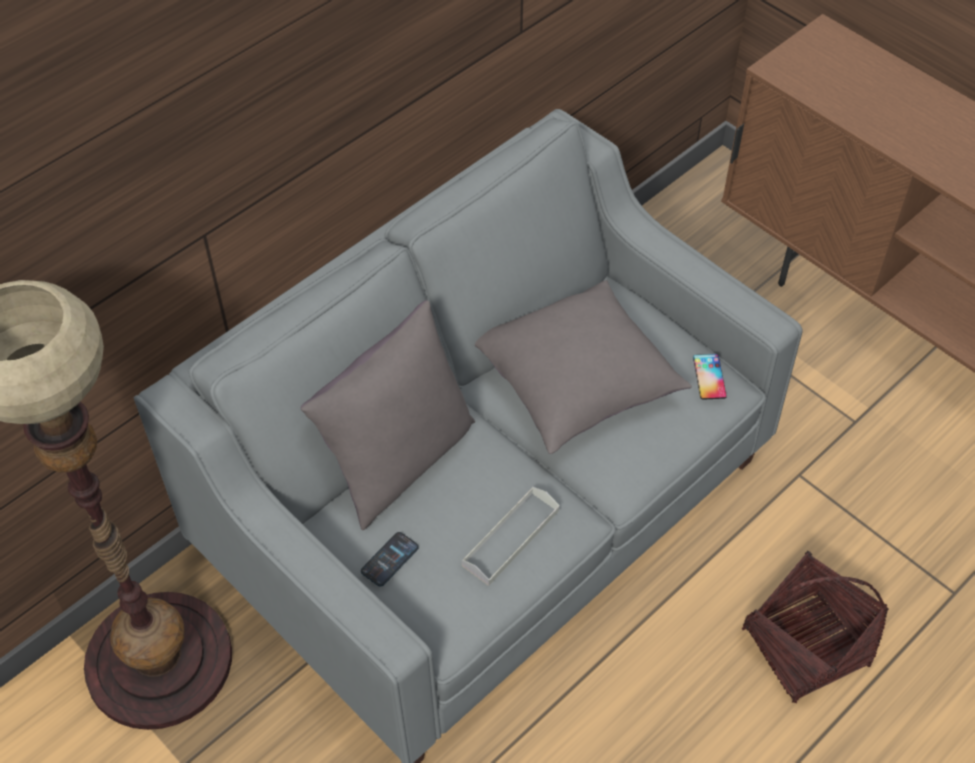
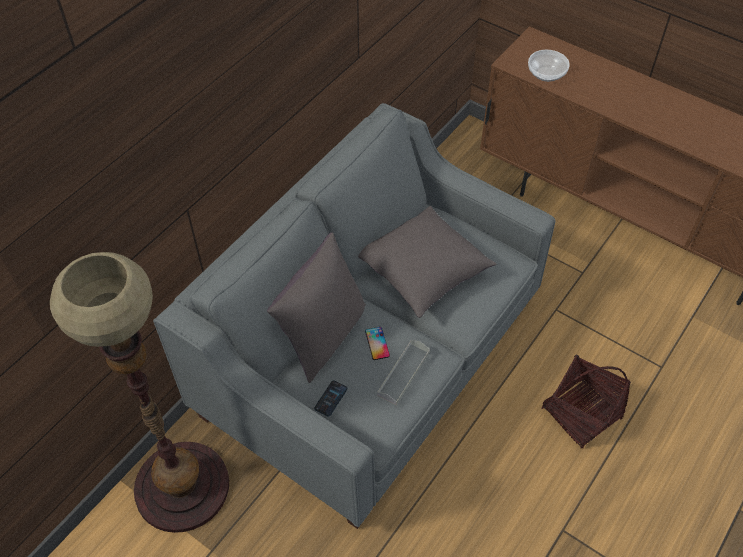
camera: 10 degrees left, 0 degrees up
phone [693,354,727,400] -> phone moved to [365,327,390,360]
none -> bowl [528,50,570,82]

